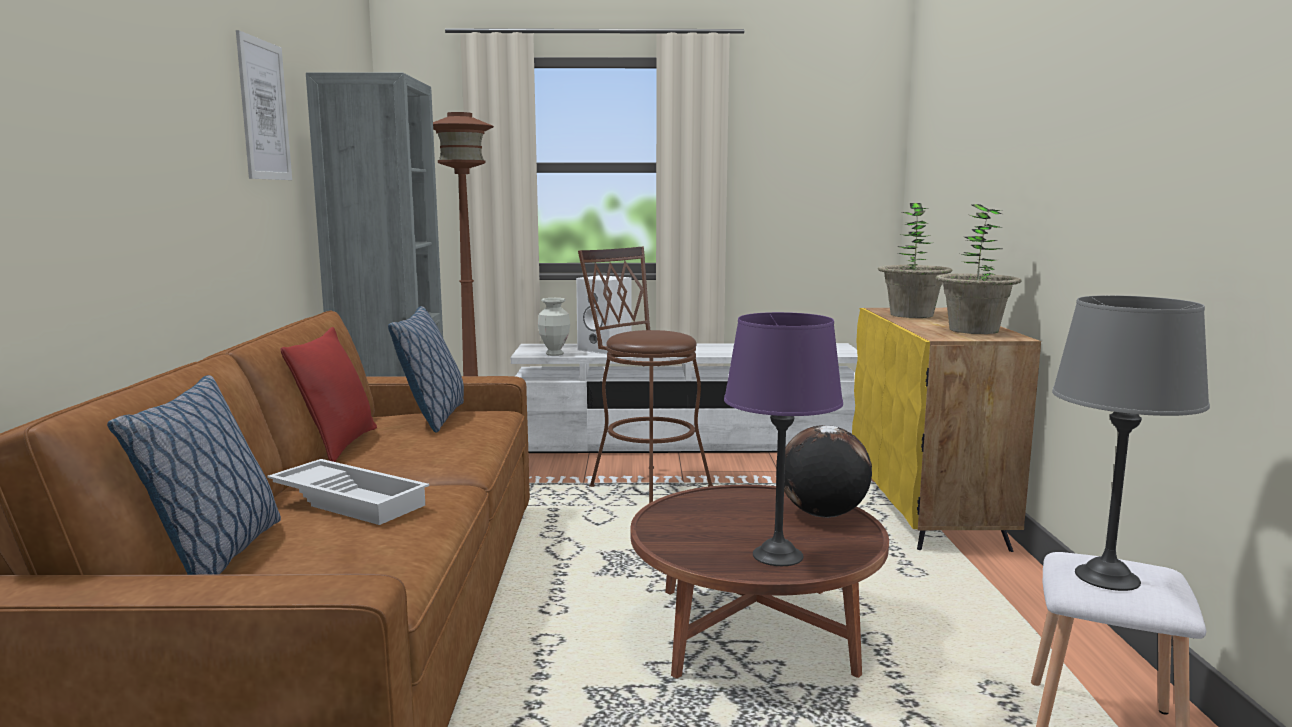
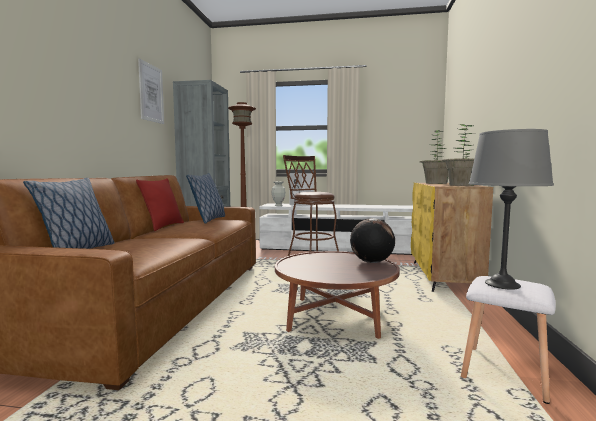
camera: 10 degrees right, 5 degrees down
white tray [267,459,429,525] -> none
purple table lamp [724,312,843,566] -> none

